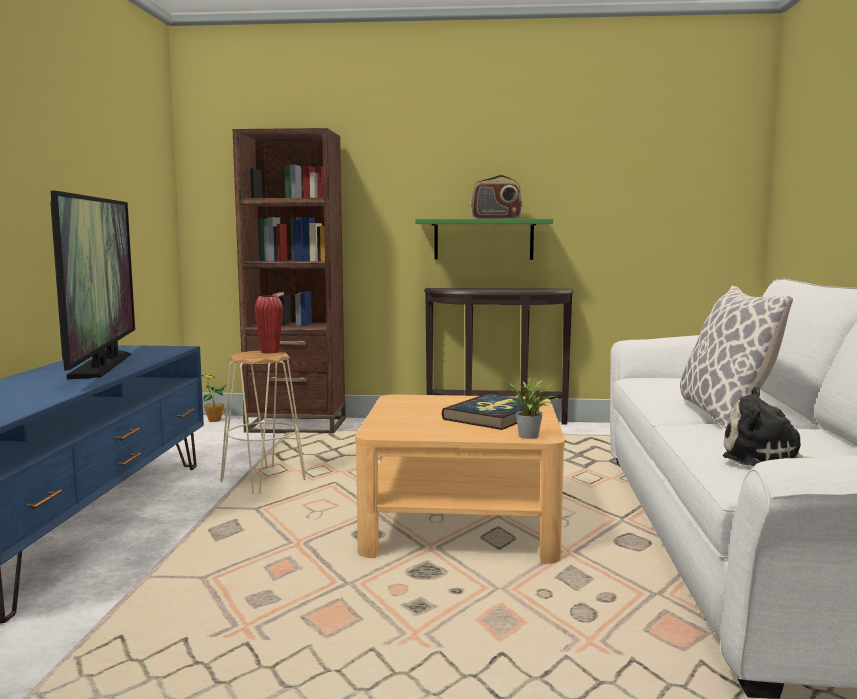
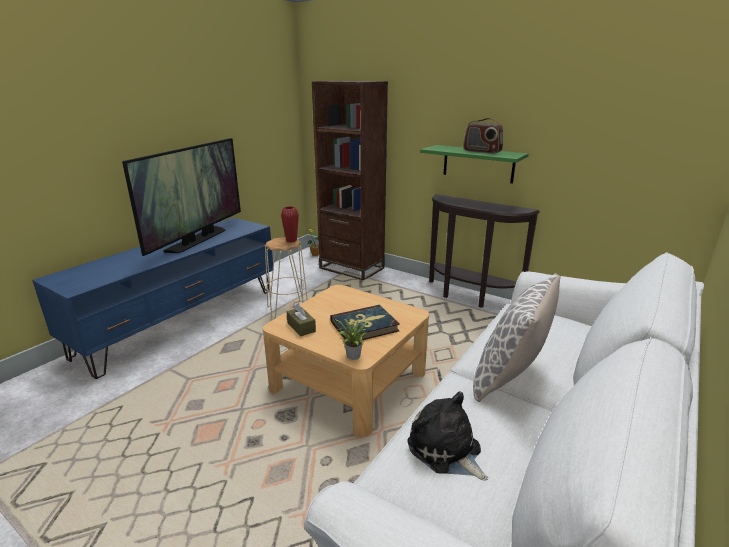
camera: 30 degrees right, 15 degrees up
none -> brown tissue box [286,304,316,336]

